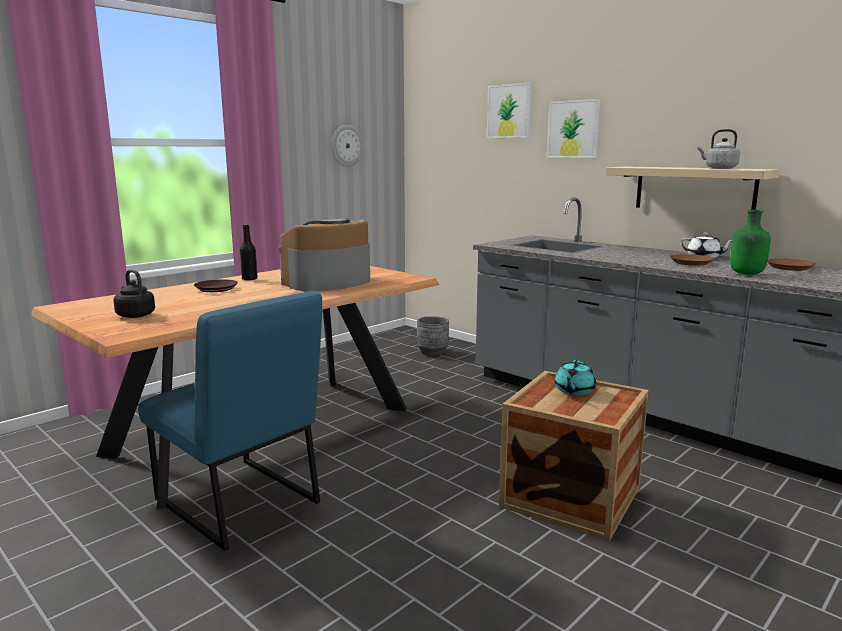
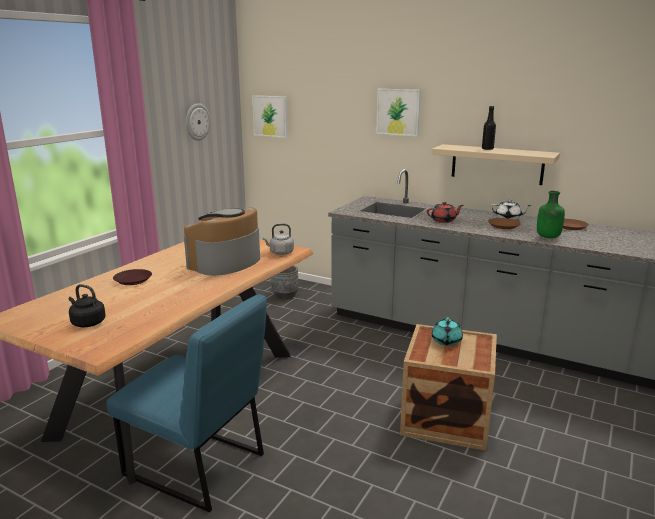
camera: 15 degrees left, 5 degrees up
black bottle [240,224,258,280] -> black bottle moved to [482,106,496,150]
picture [487,83,532,138] -> picture moved to [252,95,288,138]
grey kettle [697,129,740,169] -> grey kettle moved to [263,224,294,255]
none -> red teapot [427,202,463,223]

